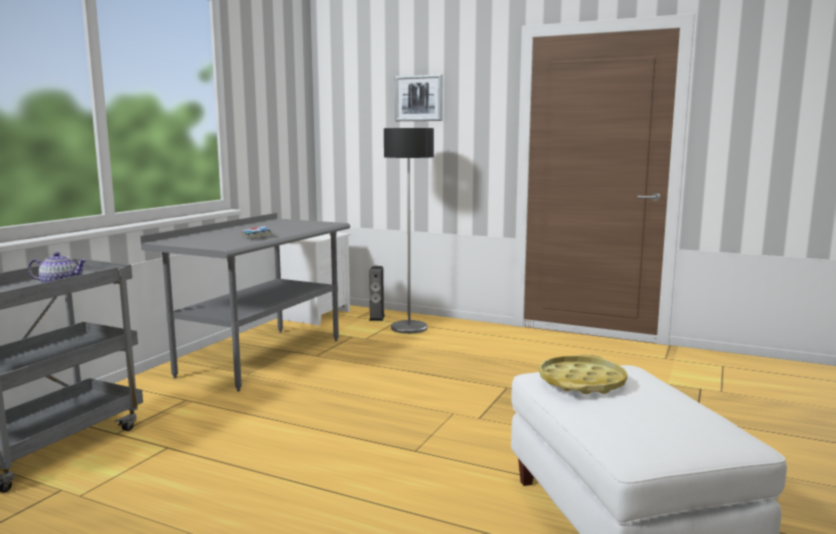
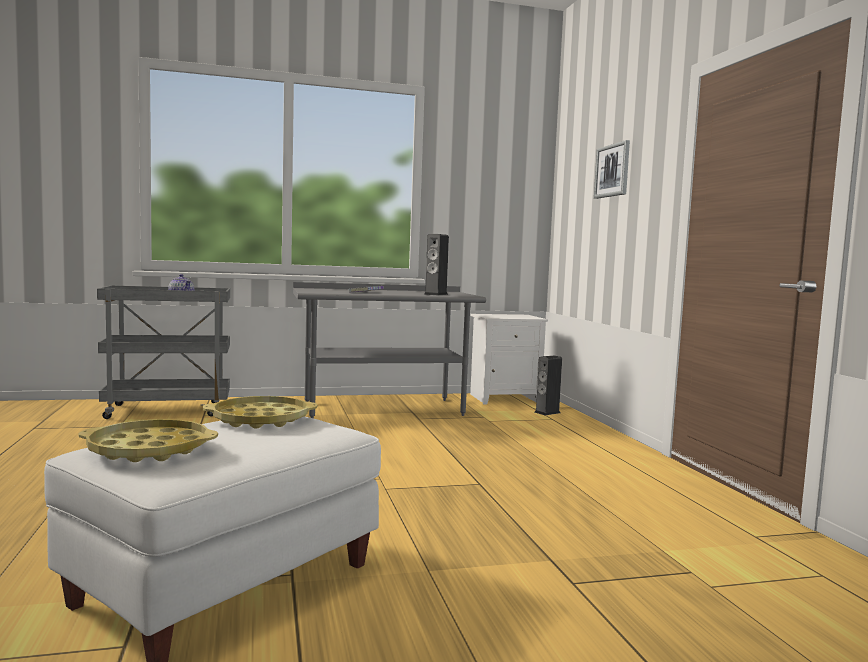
camera: 50 degrees right, 5 degrees down
floor lamp [384,128,434,334] -> none
none -> yellow tray [78,419,218,462]
none -> speaker [424,234,449,295]

